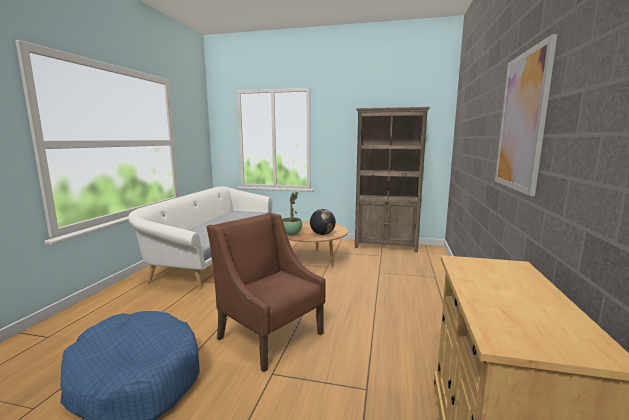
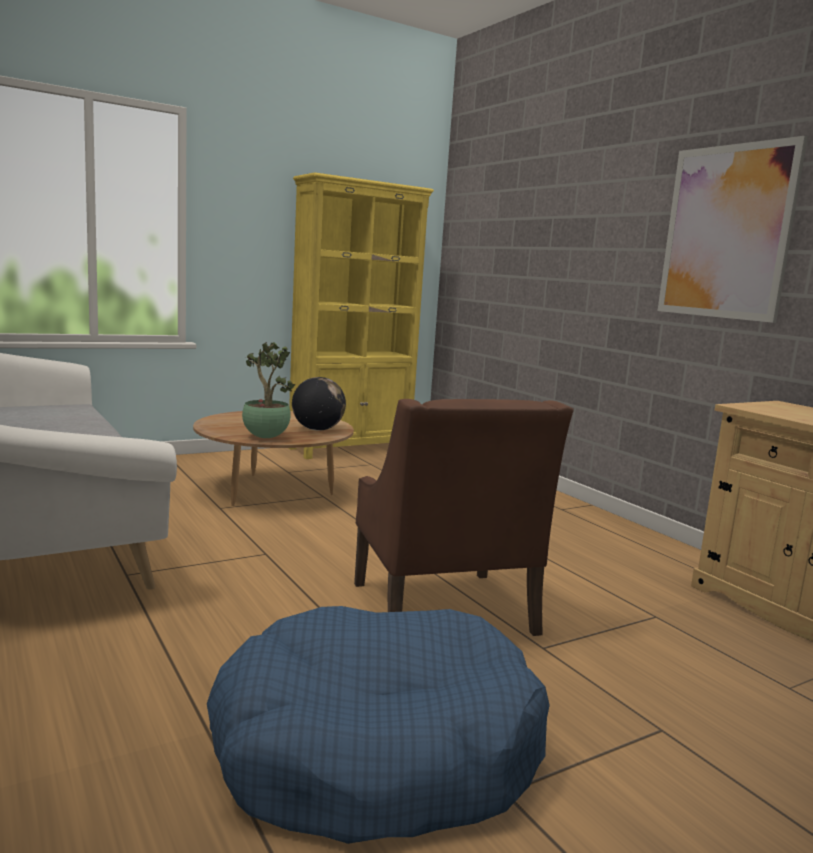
camera: 45 degrees left, 0 degrees up
brown armchair [206,213,326,372] -> brown armchair turned 105 degrees counterclockwise [354,399,574,636]
brown bookcase [355,107,430,252] -> yellow bookcase [289,173,434,459]

